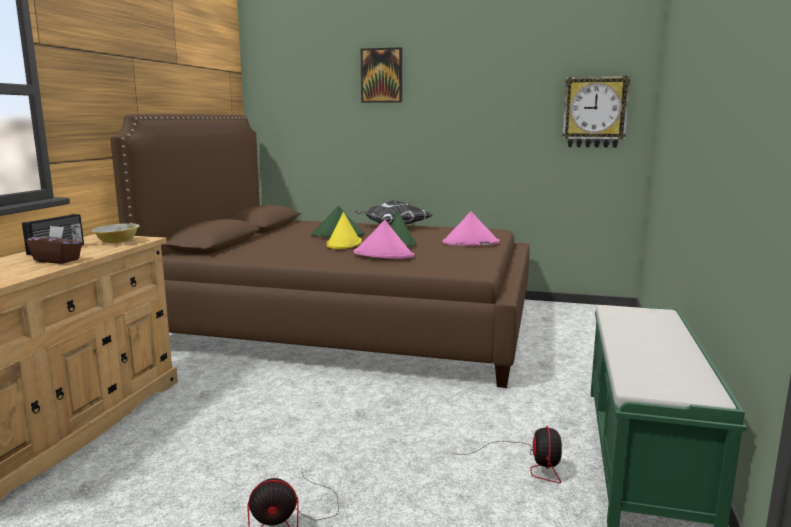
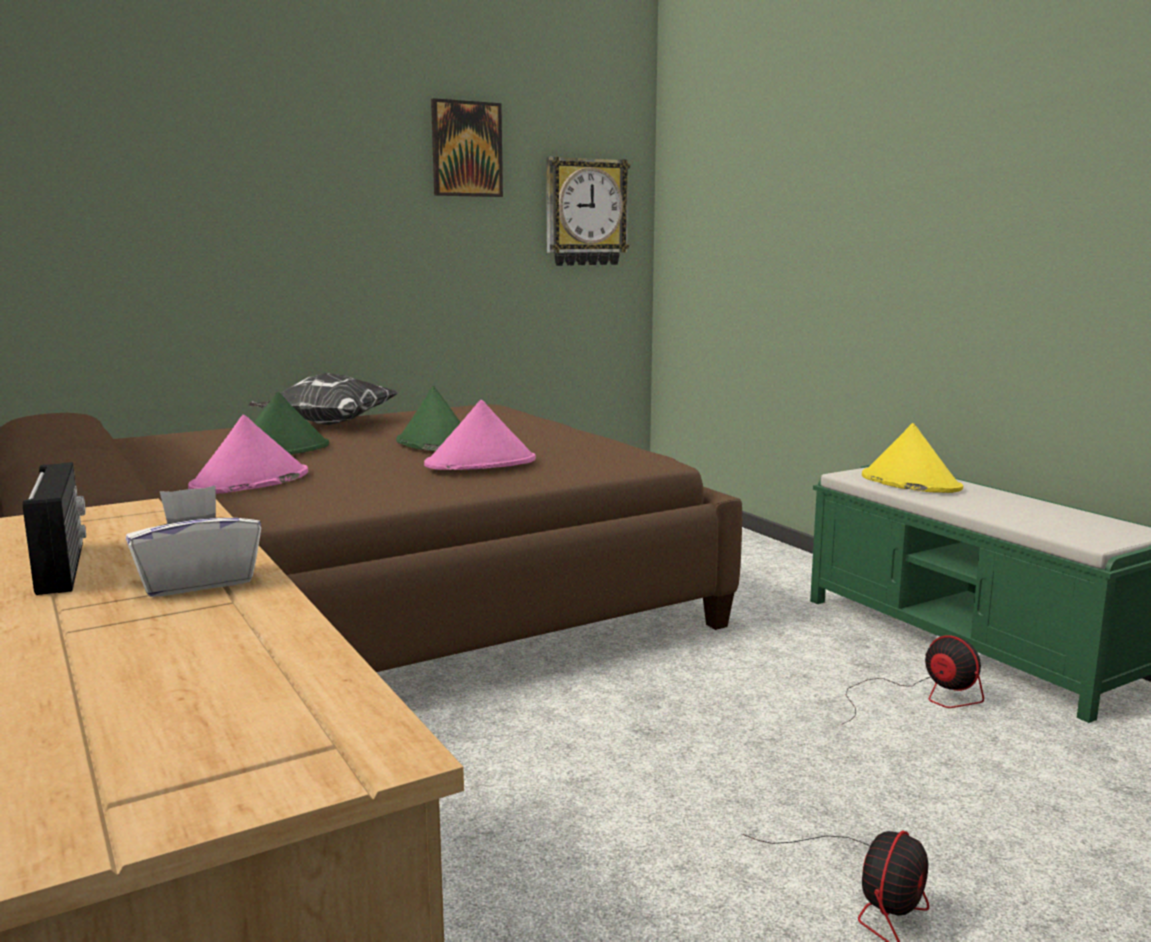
camera: 45 degrees left, 0 degrees up
brown tissue box [27,226,83,264] -> white tissue box [126,486,262,597]
bowl [91,223,140,243] -> none
yellow hat [327,212,362,249] -> yellow hat moved to [862,423,963,493]
picture [361,47,402,103] -> picture moved to [431,98,503,197]
pink hat [443,212,500,246] -> pink hat moved to [188,415,308,494]

